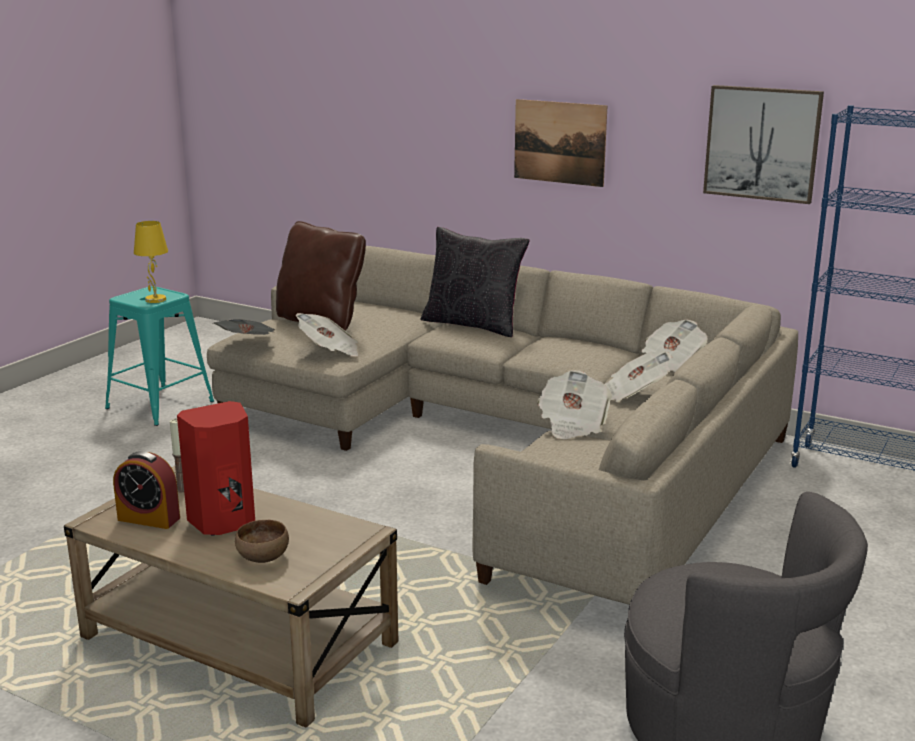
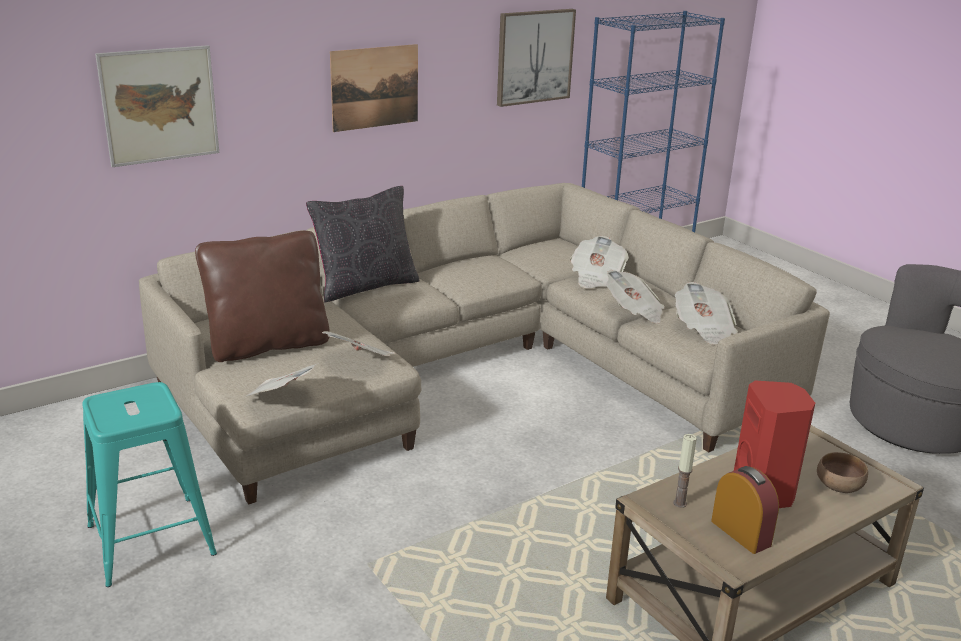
camera: 65 degrees left, 5 degrees up
alarm clock [113,451,180,529] -> alarm clock turned 75 degrees counterclockwise [711,466,779,554]
yellow table lamp [134,221,168,303] -> none
newspaper [641,320,708,373] -> newspaper moved to [675,282,738,345]
none -> picture [95,45,219,167]

